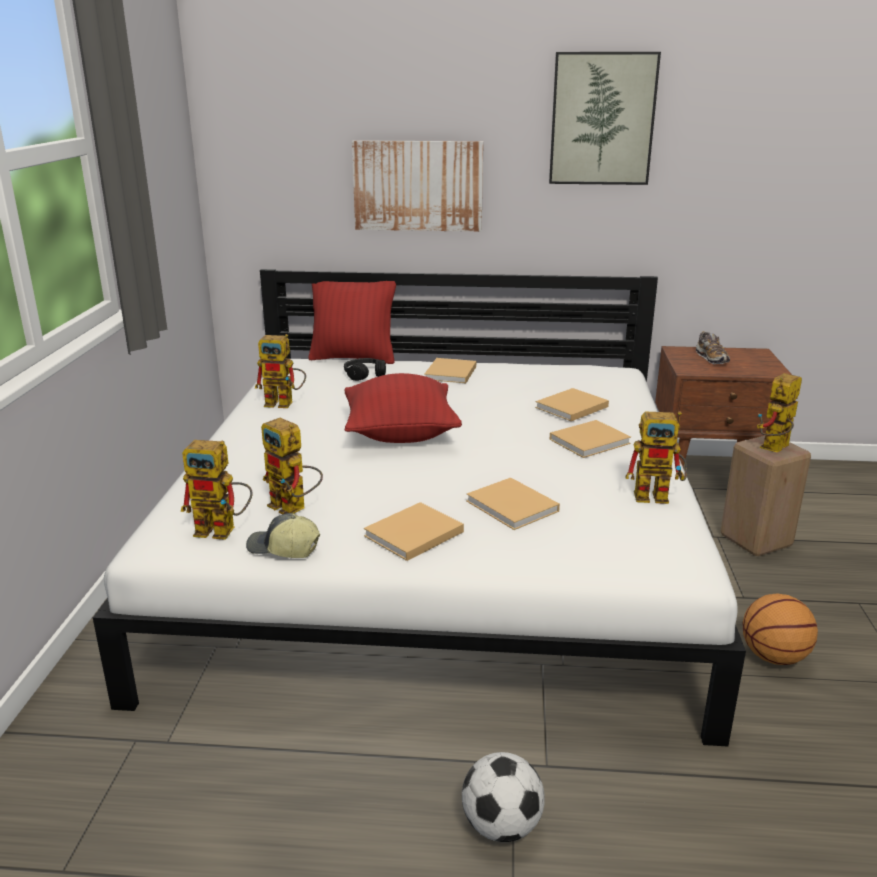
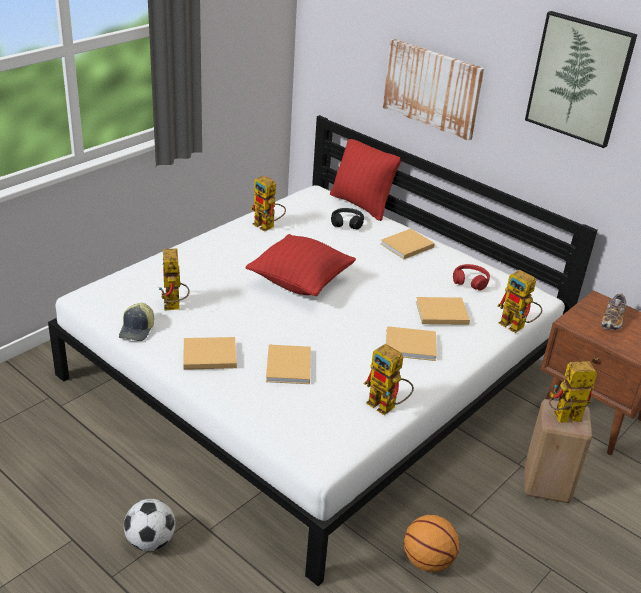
camera: 35 degrees right, 10 degrees up
toy robot [181,440,253,540] -> toy robot moved to [497,270,542,333]
cap [246,513,320,558] -> cap turned 135 degrees counterclockwise [119,303,154,341]
none -> red headphones [453,264,490,291]

